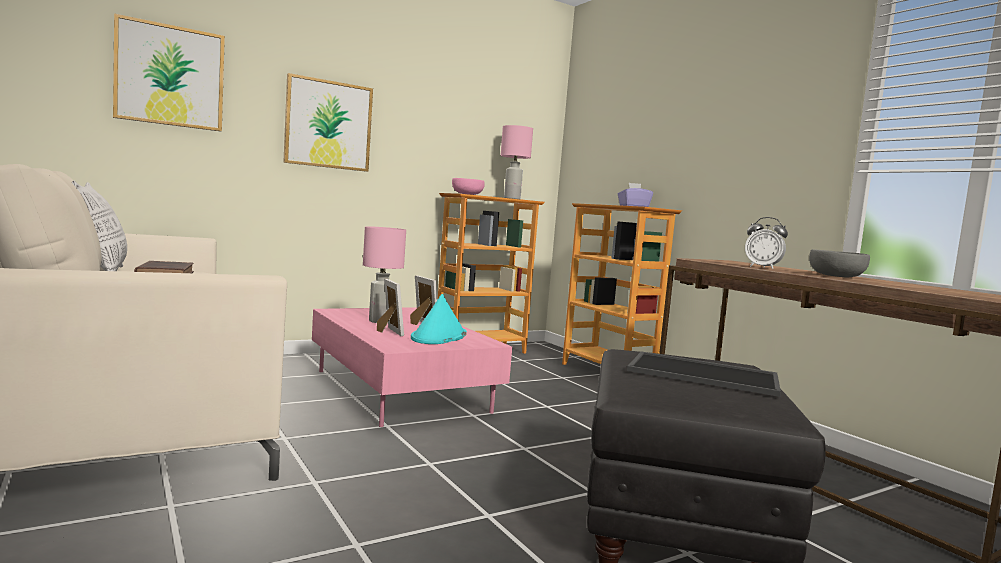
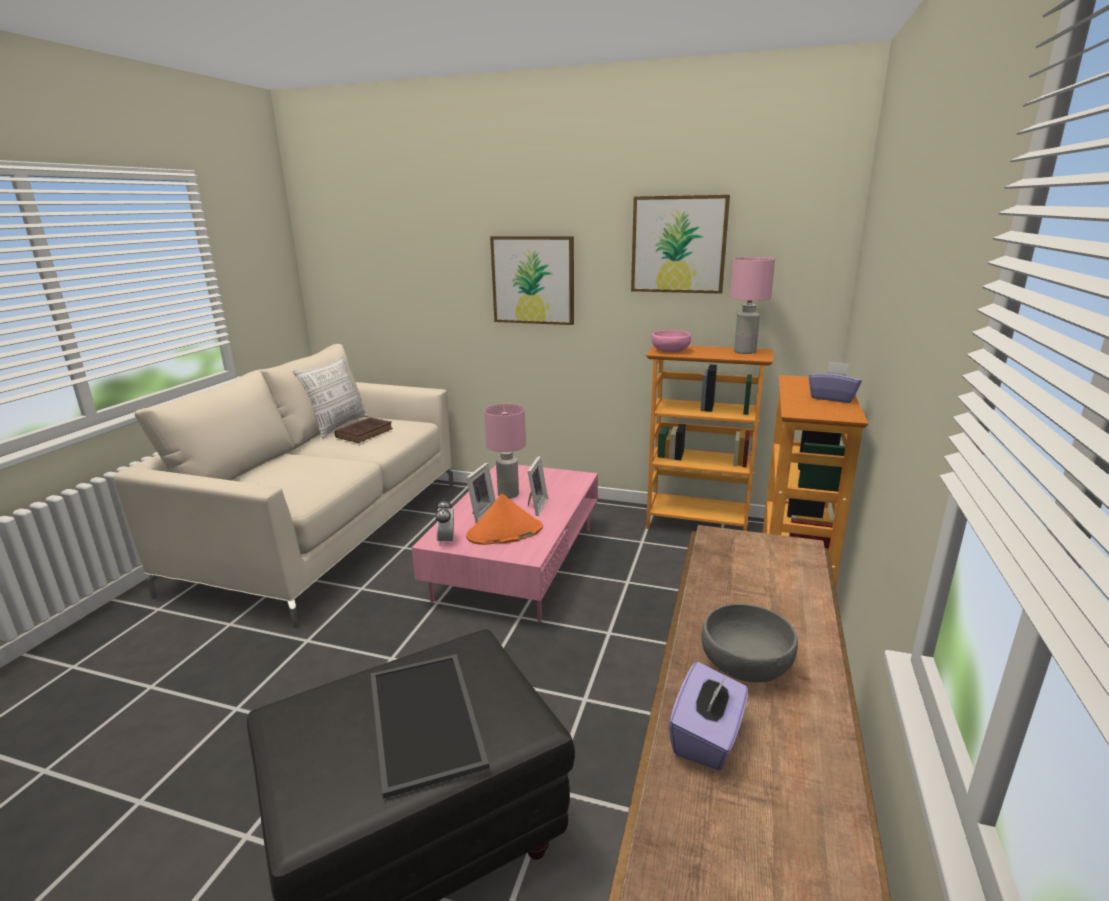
camera: 50 degrees right, 15 degrees up
picture [113,13,225,132] -> picture moved to [631,195,730,294]
turquoise hat [411,294,467,344] -> orange hat [466,494,543,545]
alarm clock [745,217,788,269] -> alarm clock moved to [435,498,454,546]
none -> purple tissue box [669,662,748,771]

